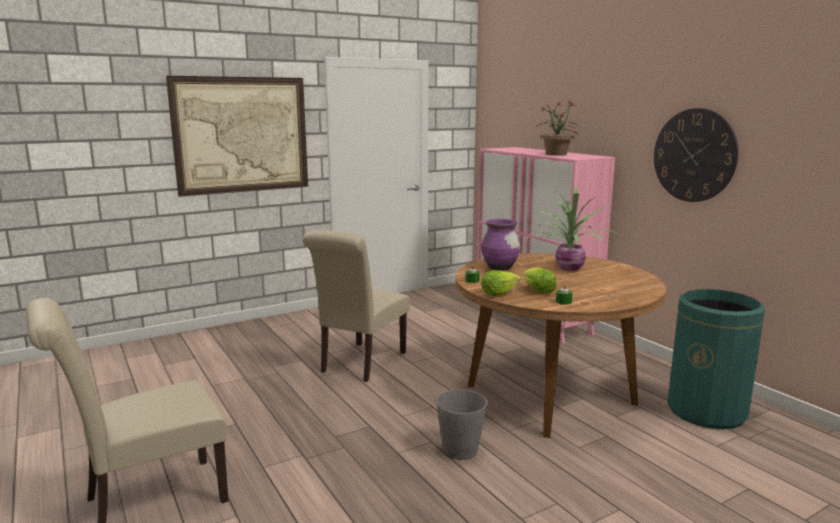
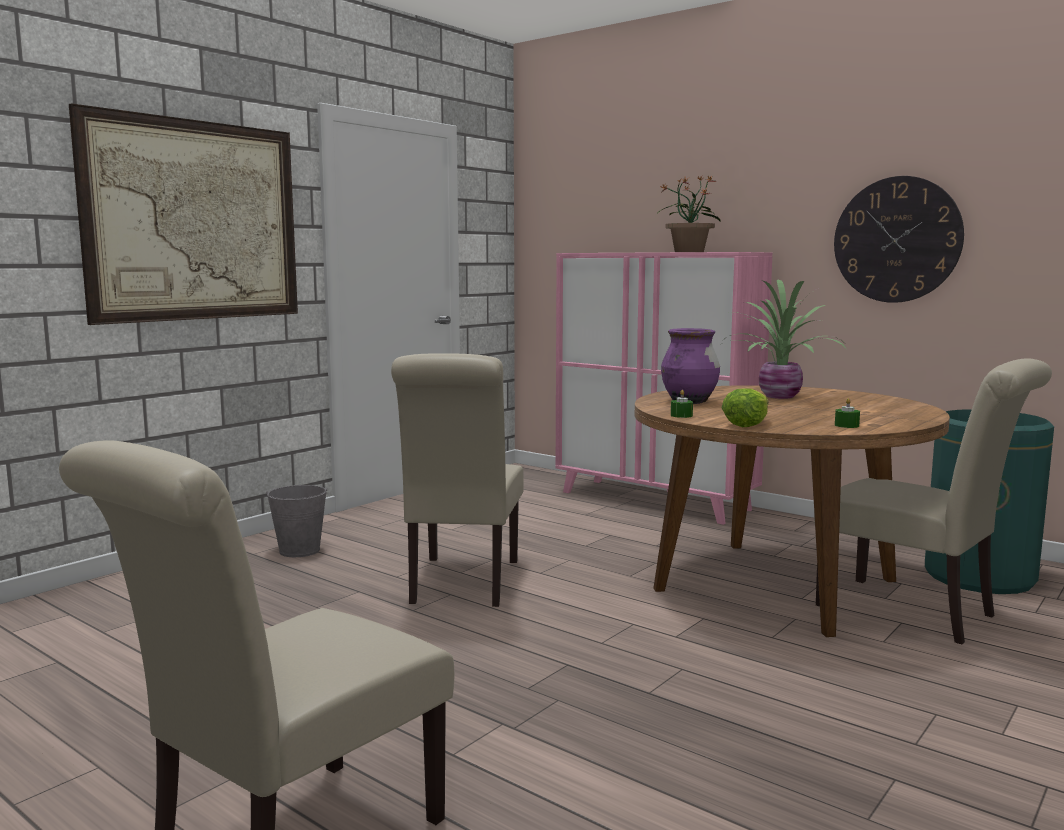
camera: 20 degrees left, 5 degrees down
grey bucket [435,390,488,460] -> grey bucket moved to [266,485,327,557]
lettuce [523,268,556,294] -> none
none -> beige chair [814,358,1052,645]

